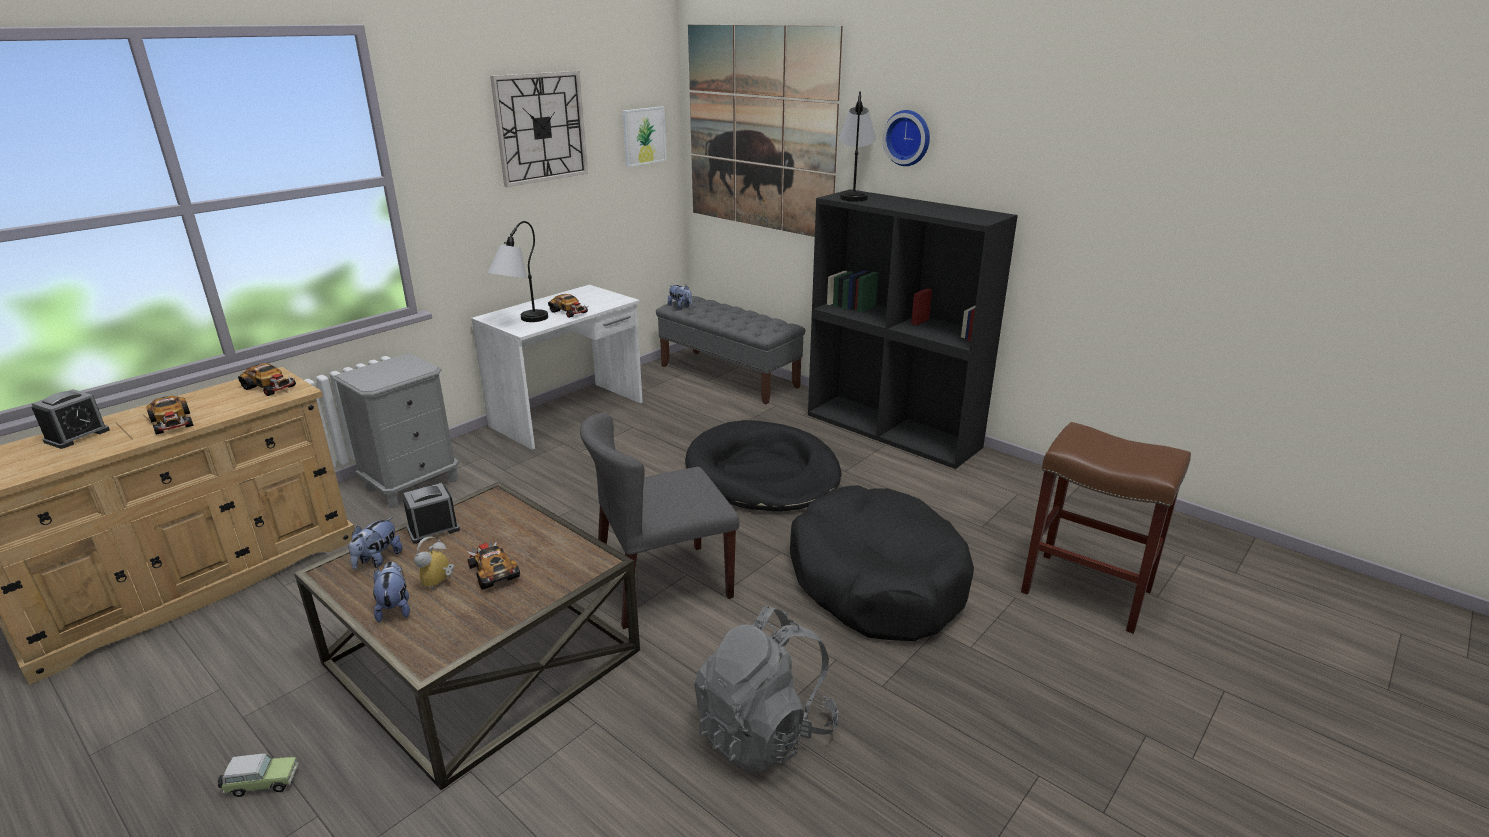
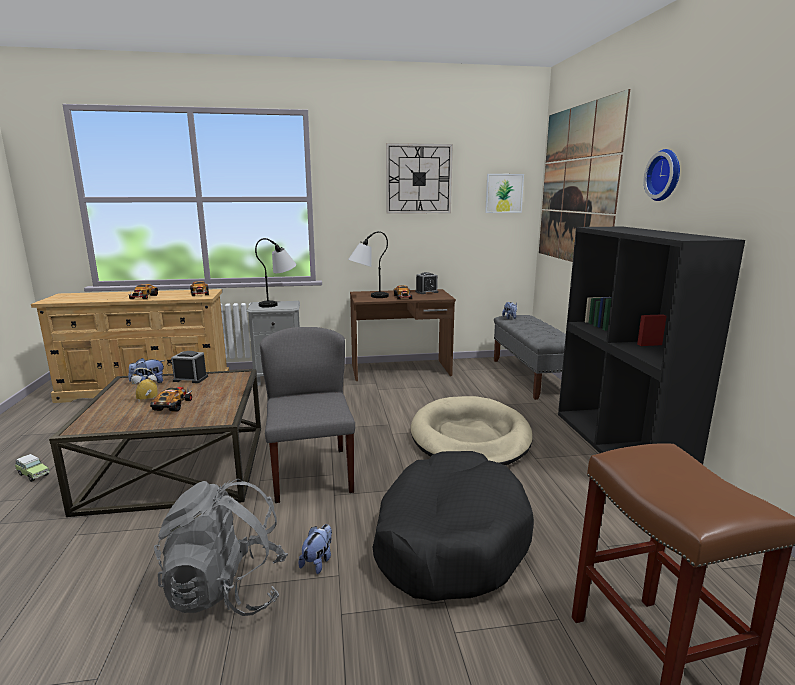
camera: 40 degrees right, 10 degrees down
alarm clock [31,389,110,449] -> alarm clock moved to [415,272,438,294]
plush toy [373,561,410,623] -> plush toy moved to [298,524,332,574]
white desk [471,285,643,450] -> brown desk [350,289,456,381]
grey chair [580,413,740,629] -> grey chair turned 60 degrees clockwise [260,327,355,503]
black dog bed [685,420,842,511] -> beige dog bed [411,396,533,465]
table lamp [839,91,876,201] -> table lamp moved to [255,238,296,308]

